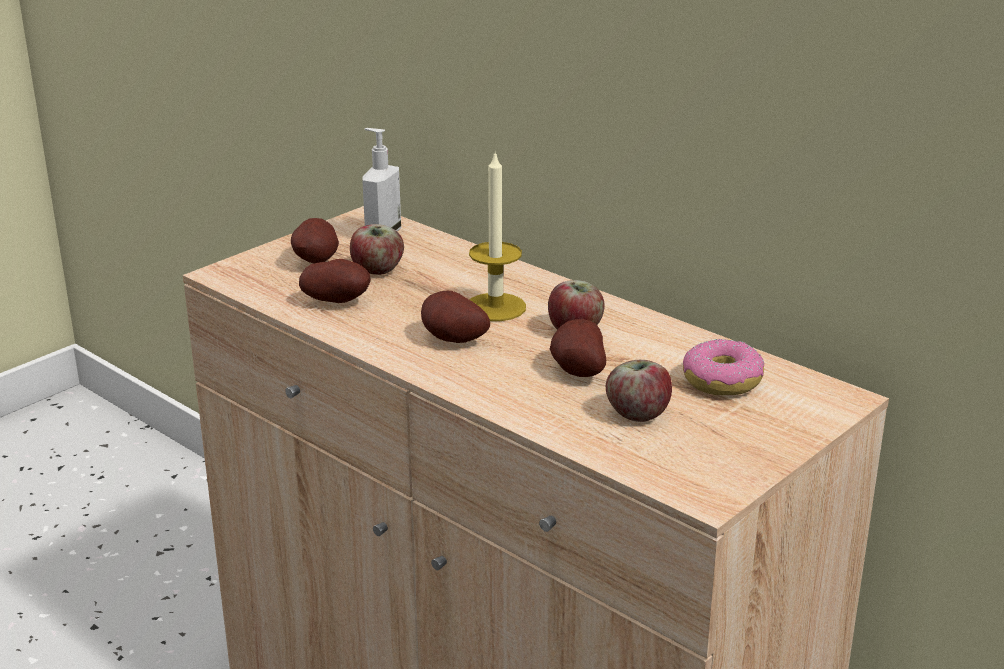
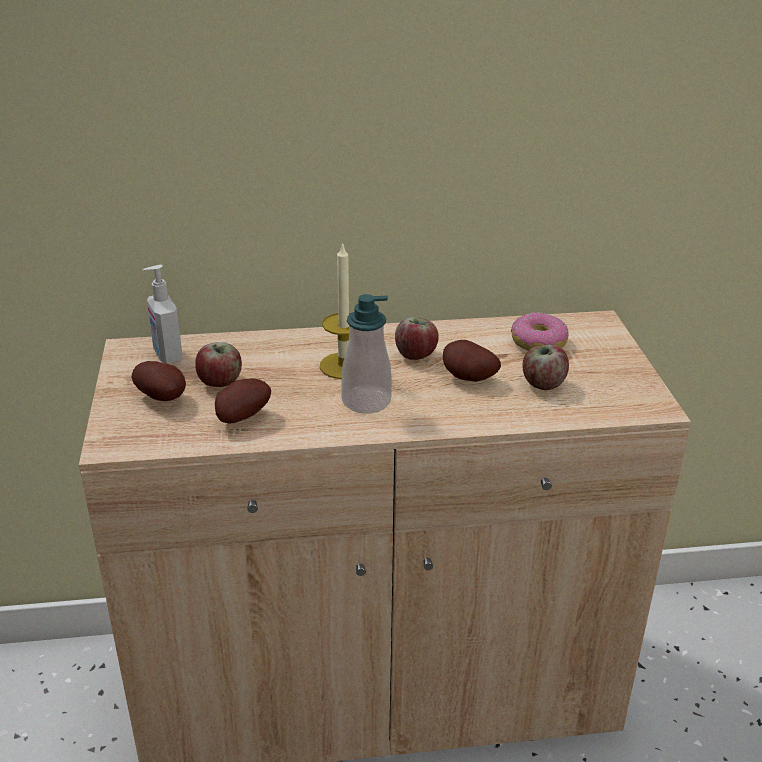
camera: 50 degrees left, 5 degrees up
potato [421,291,490,343] -> soap dispenser [341,294,392,413]

